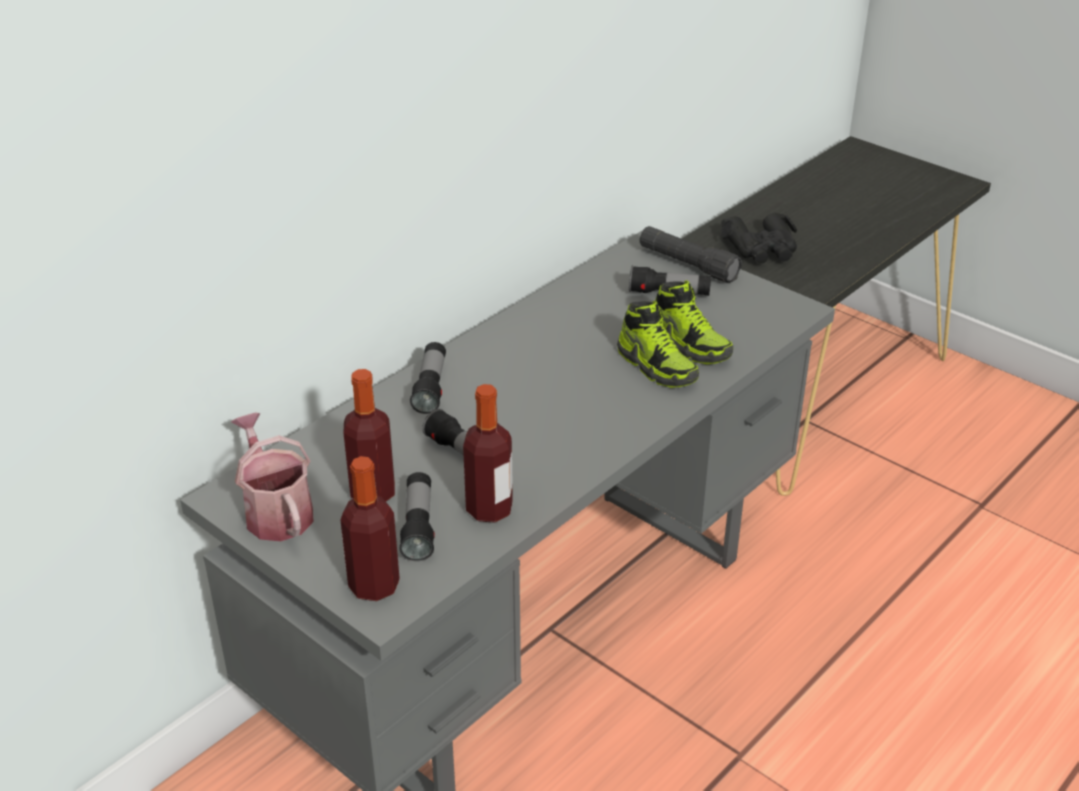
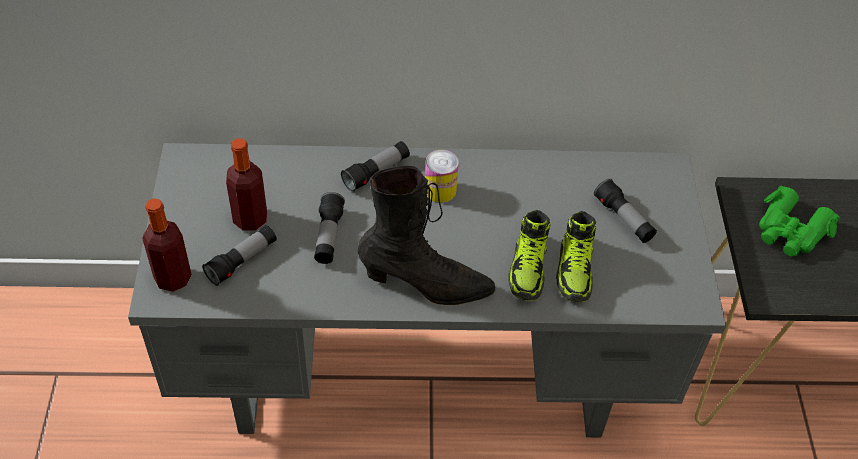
camera: 45 degrees right, 15 degrees up
watering can [231,413,314,542] -> none
bottle [463,384,513,523] -> none
black flashlight [640,226,742,283] -> none
black binoculars [721,213,797,264] -> green binoculars [759,186,840,256]
none -> black boot [358,165,495,305]
none -> can [425,150,459,203]

